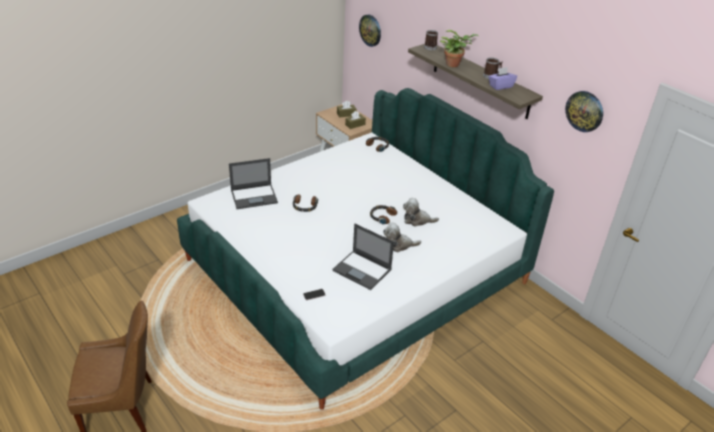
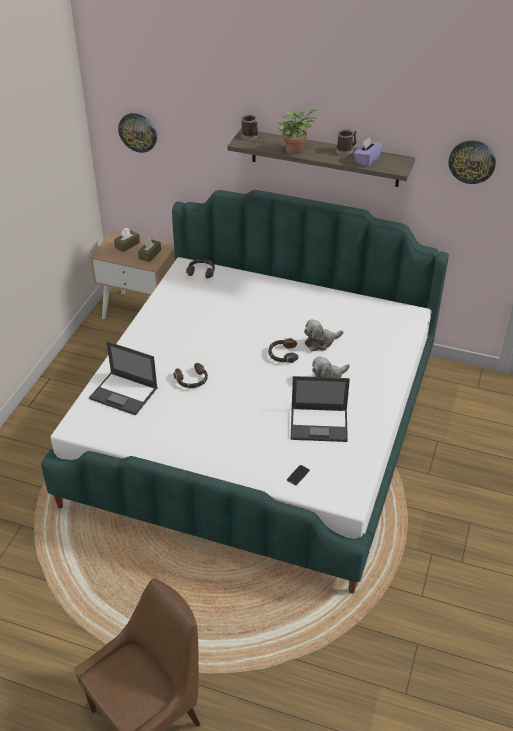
camera: 30 degrees left, 5 degrees up
laptop [229,158,278,209] -> laptop turned 75 degrees clockwise [89,341,158,415]

